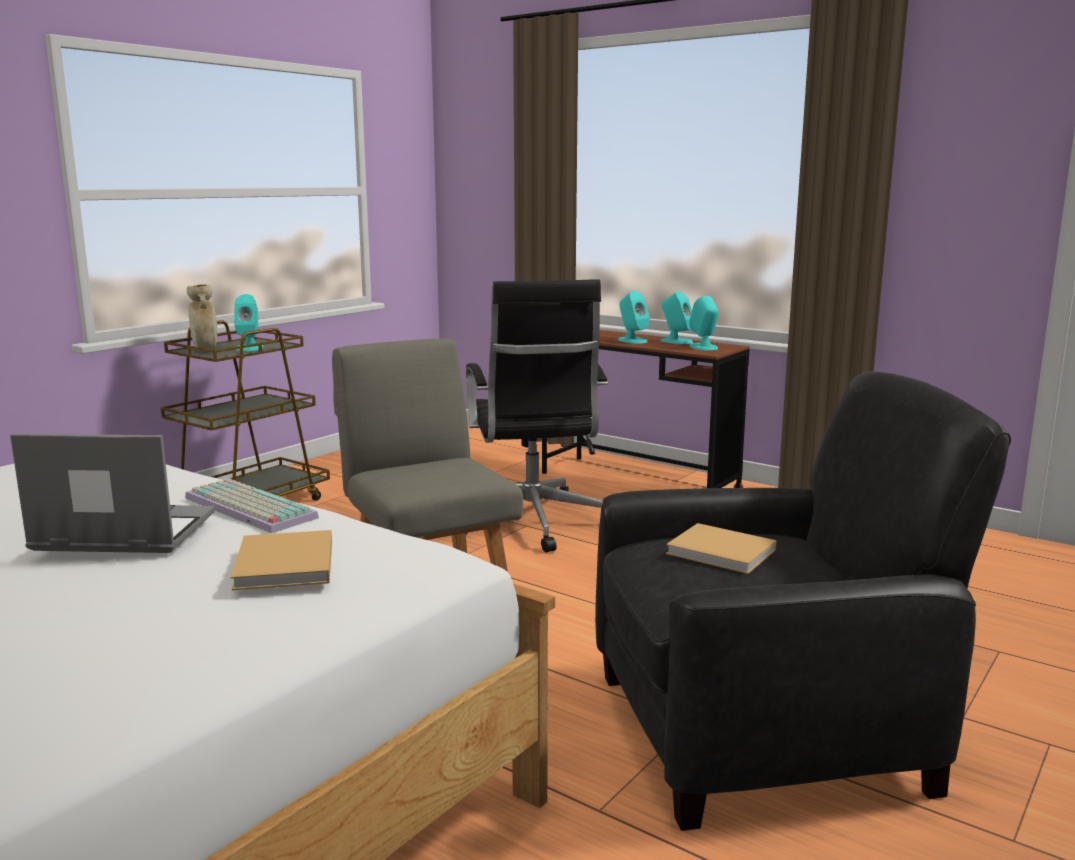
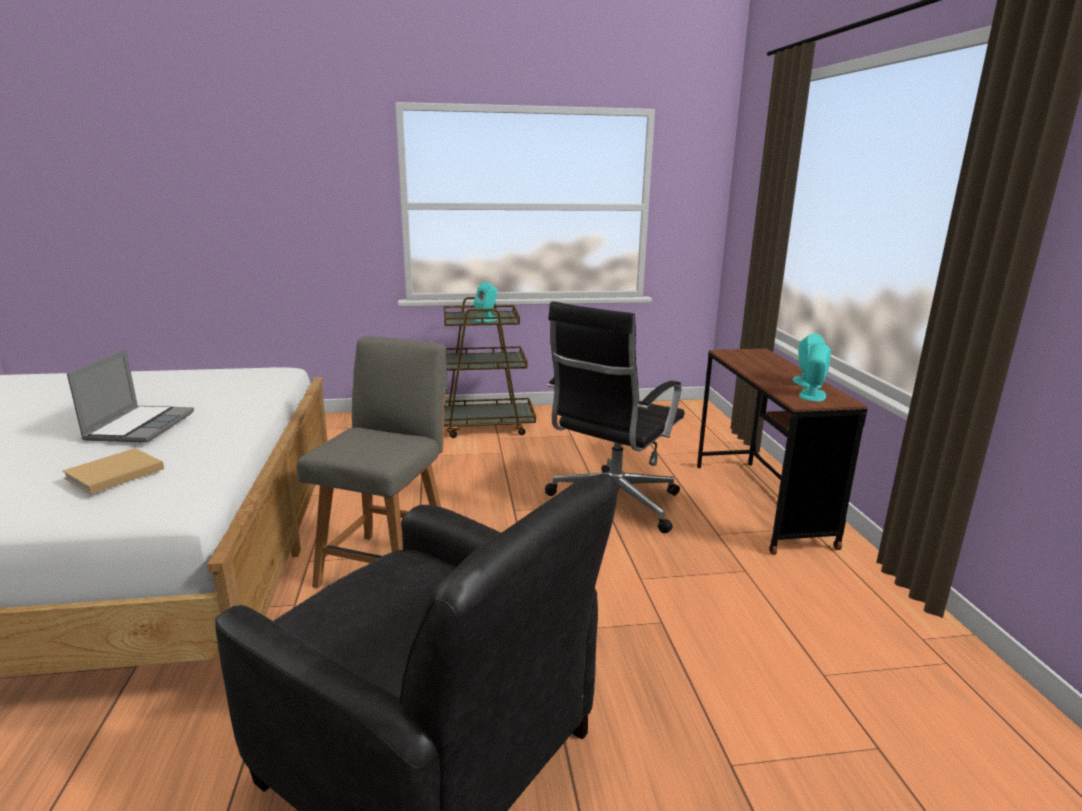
camera: 45 degrees right, 5 degrees up
laptop [10,434,215,553] -> laptop turned 45 degrees clockwise [67,349,194,443]
keyboard [185,478,319,533] -> none
beige vase [187,284,217,351] -> none
turquoise speaker [618,291,650,344] -> none
beige book [666,523,777,574] -> none

